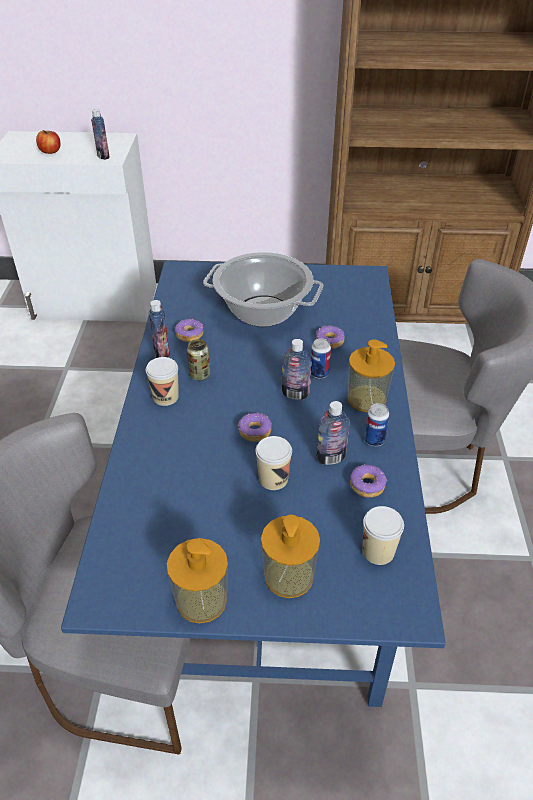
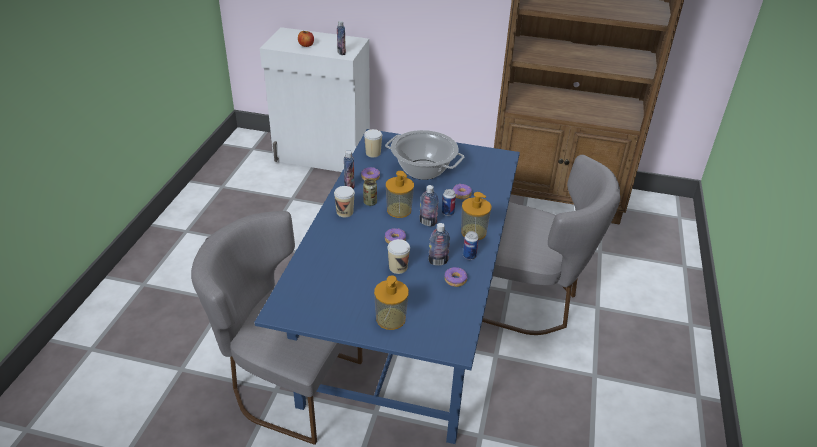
camera: 10 degrees right, 5 degrees down
soap dispenser [167,538,228,623] -> soap dispenser moved to [386,171,414,218]
cup [362,506,404,565] -> cup moved to [364,129,382,157]

